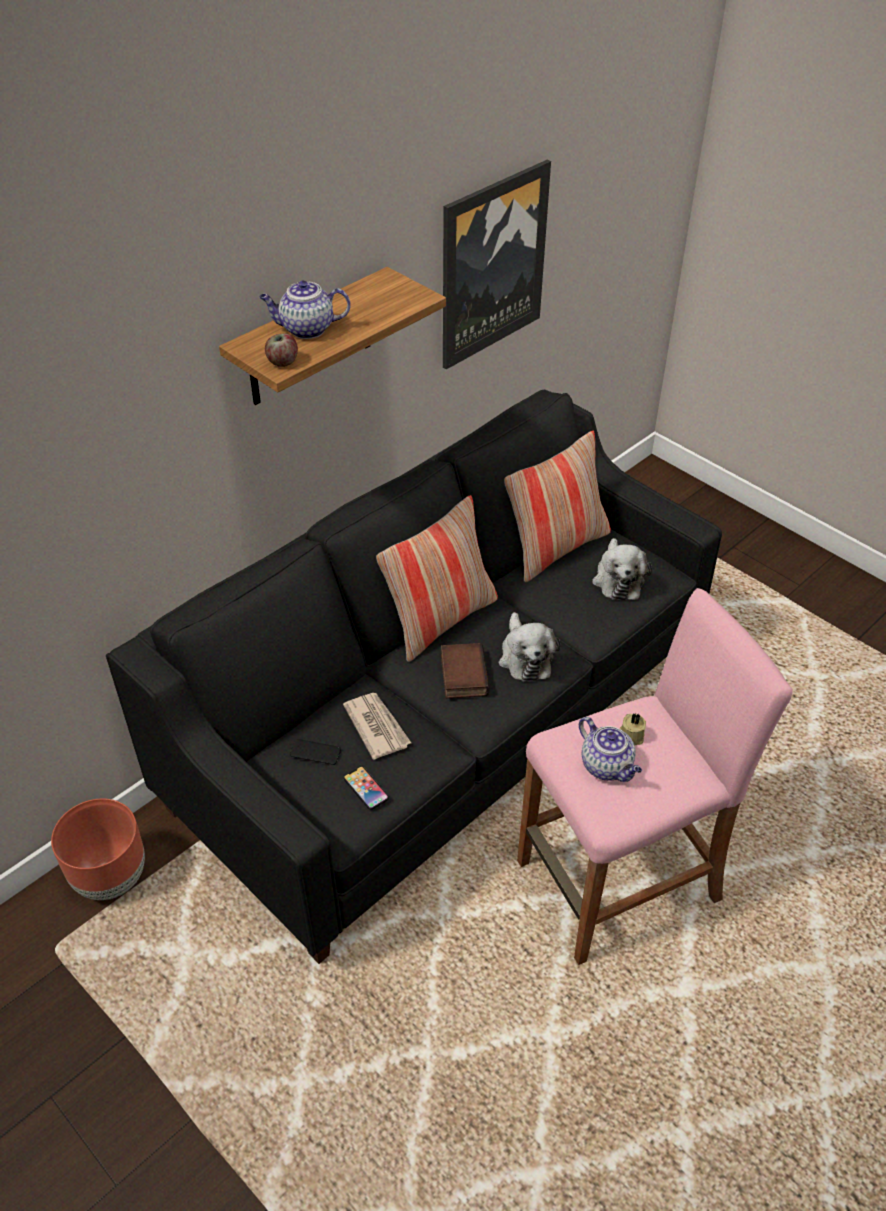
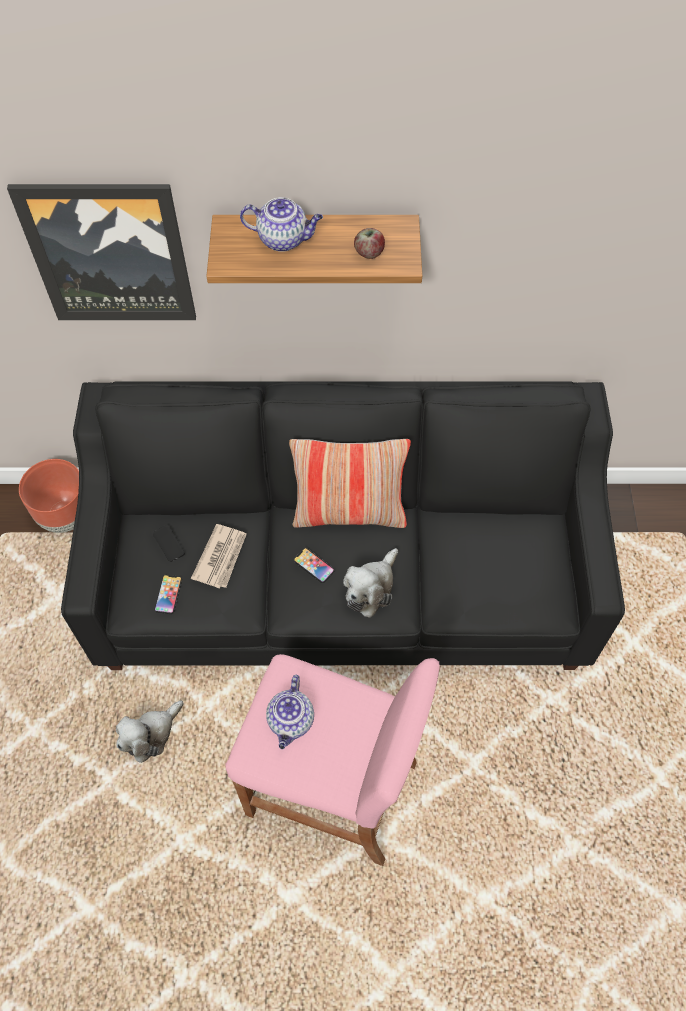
camera: 45 degrees right, 15 degrees up
teapot [259,280,351,339] -> teapot turned 150 degrees clockwise [240,197,323,252]
apple [265,334,298,367] -> apple moved to [354,228,385,259]
book [441,643,490,699] -> phone [294,548,335,583]
picture [443,160,551,369] -> picture moved to [7,184,196,320]
pillow [504,431,611,582] -> none
plush toy [592,538,652,600] -> plush toy moved to [116,700,184,763]
beige candle [620,713,646,745] -> none

